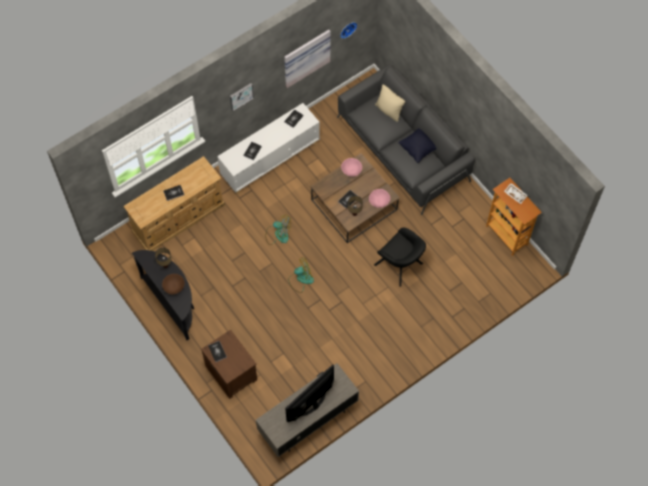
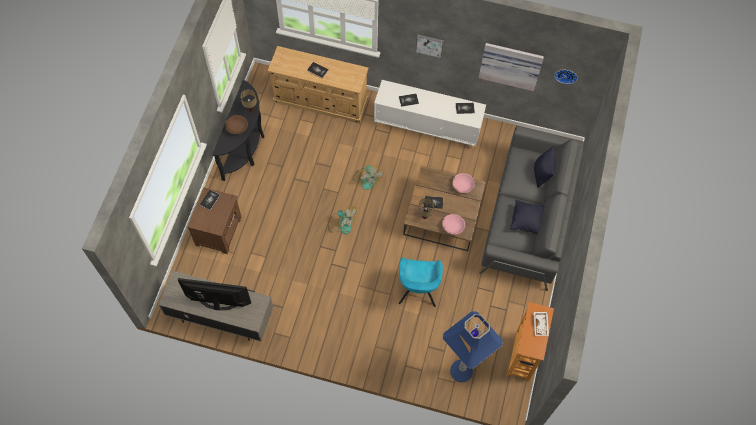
camera: 50 degrees right, 0 degrees up
black armchair [374,228,426,287] -> turquoise armchair [399,257,443,307]
beige pillow [375,85,405,122] -> black pillow [534,146,556,188]
none -> blue floor lamp [443,311,503,382]

